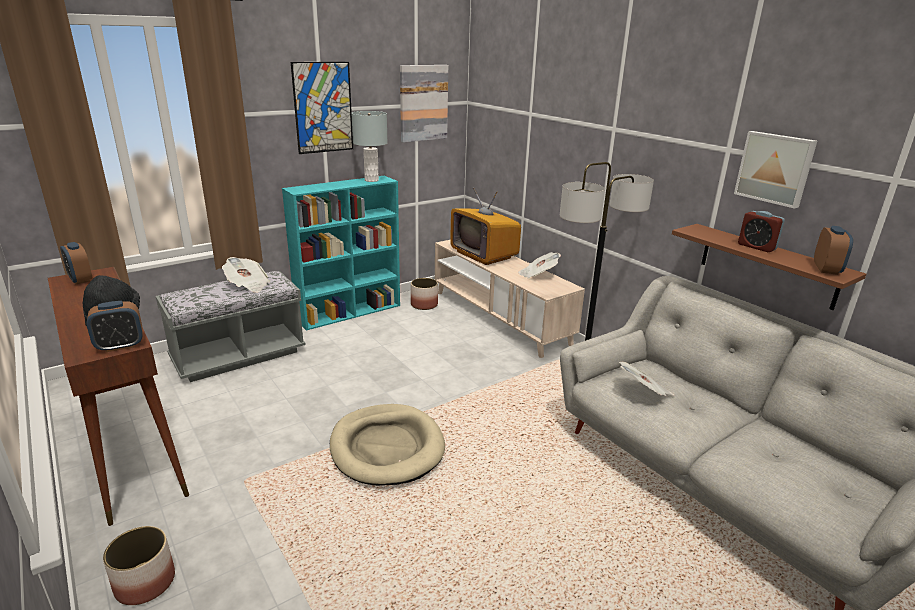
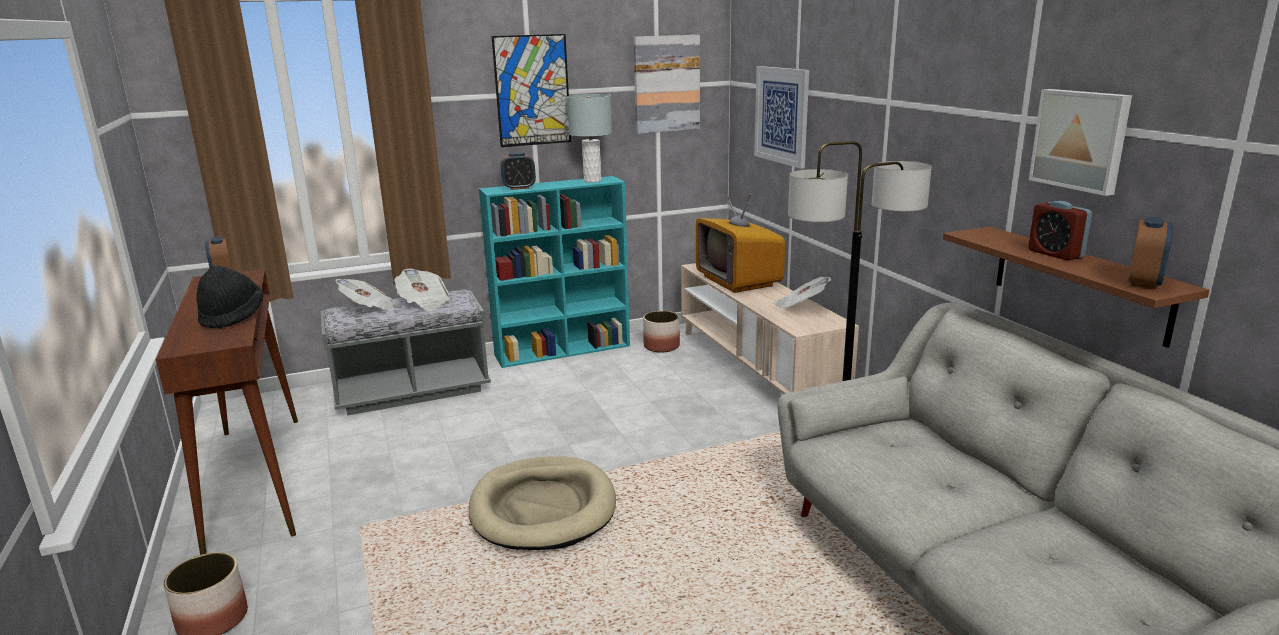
camera: 15 degrees right, 5 degrees down
alarm clock [86,301,143,352] -> alarm clock moved to [501,153,536,190]
newspaper [619,362,674,397] -> newspaper moved to [335,279,393,310]
none -> picture [754,66,809,169]

